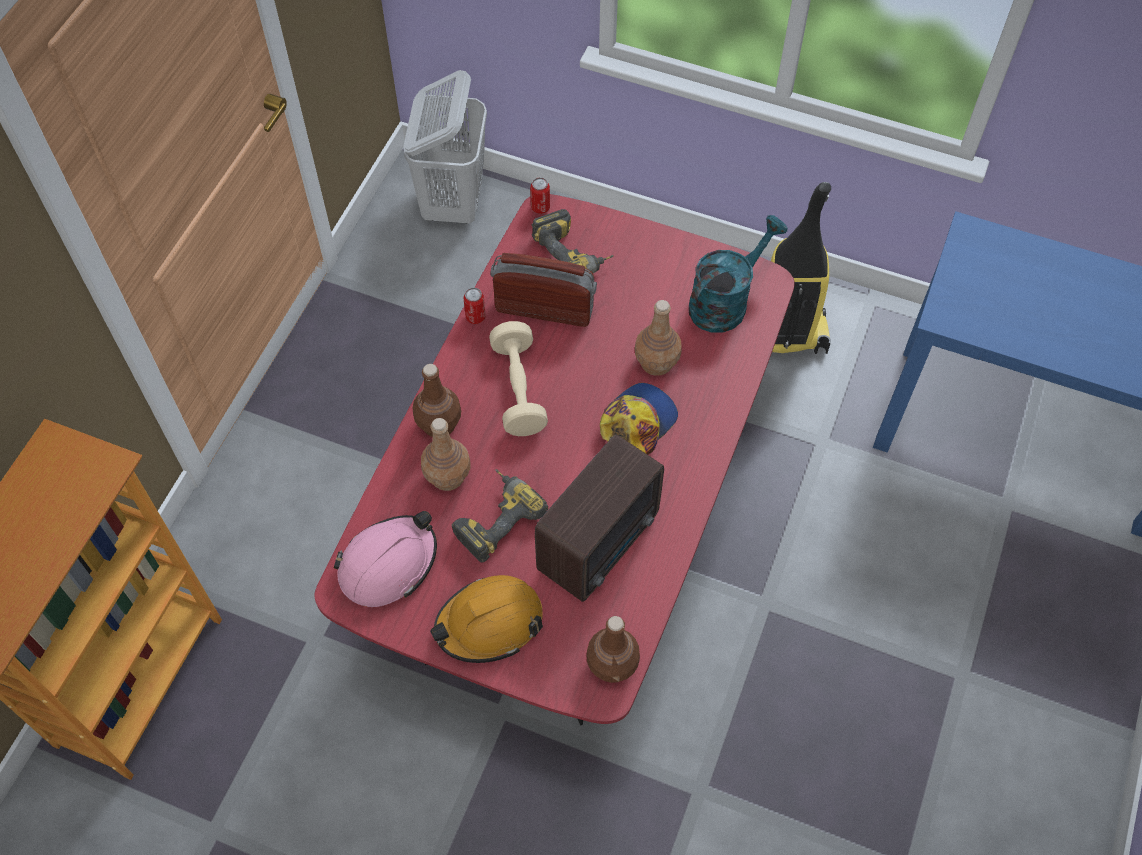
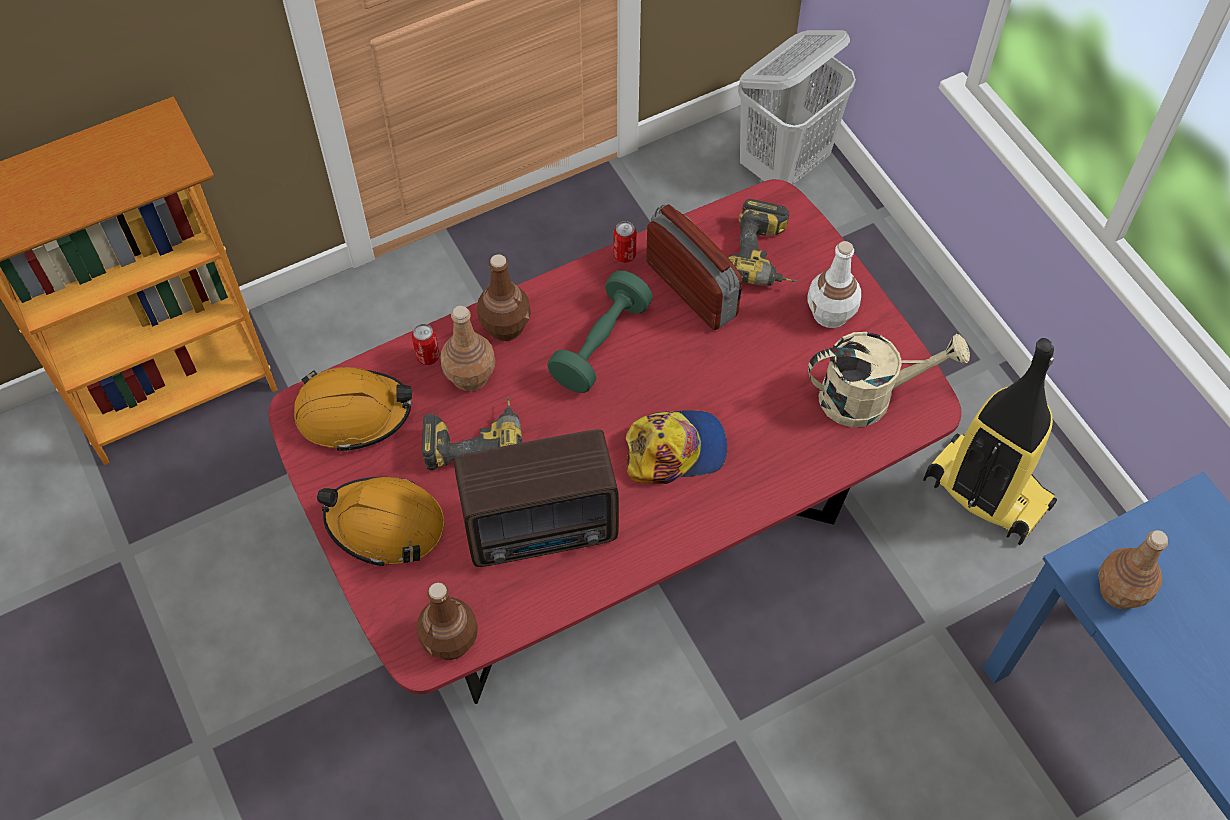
camera: 40 degrees right, 0 degrees up
pink hard hat [334,511,437,607] -> orange hard hat [294,367,412,452]
beige dumbbell [489,321,548,436] -> green dumbbell [547,271,653,393]
can [530,177,550,214] -> can moved to [412,324,439,365]
brown bottle [635,300,682,376] -> brown bottle moved to [1098,530,1168,609]
turquoise watering can [689,215,788,333] -> beige watering can [808,332,970,427]
none -> white bottle [808,241,861,328]

